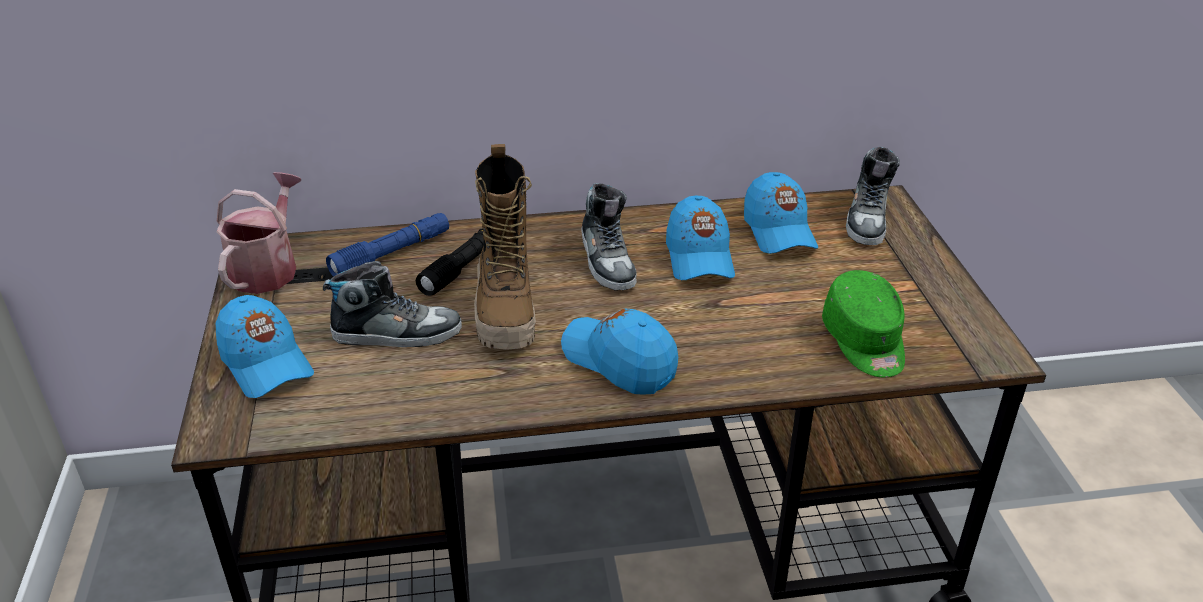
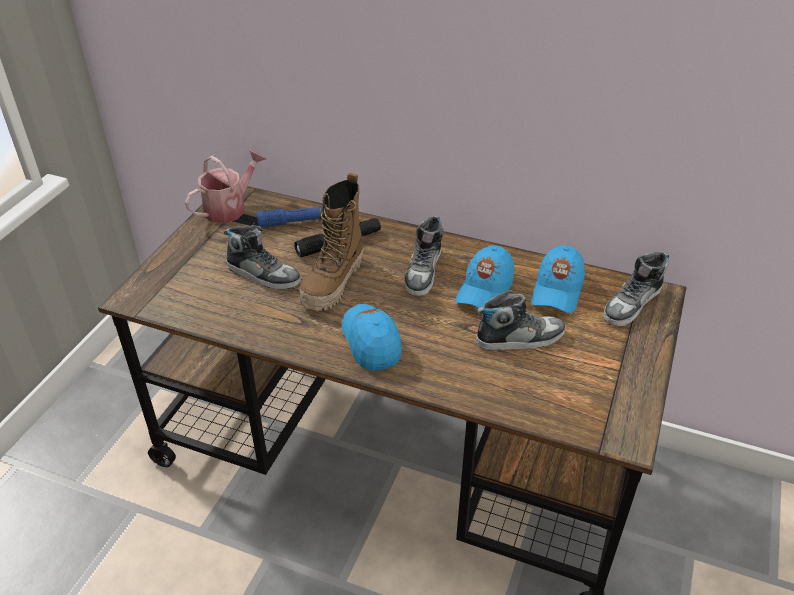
camera: 30 degrees right, 5 degrees up
blue cap [215,295,314,398] -> none
green cap [822,270,905,377] -> none
none -> shoe [476,290,565,350]

